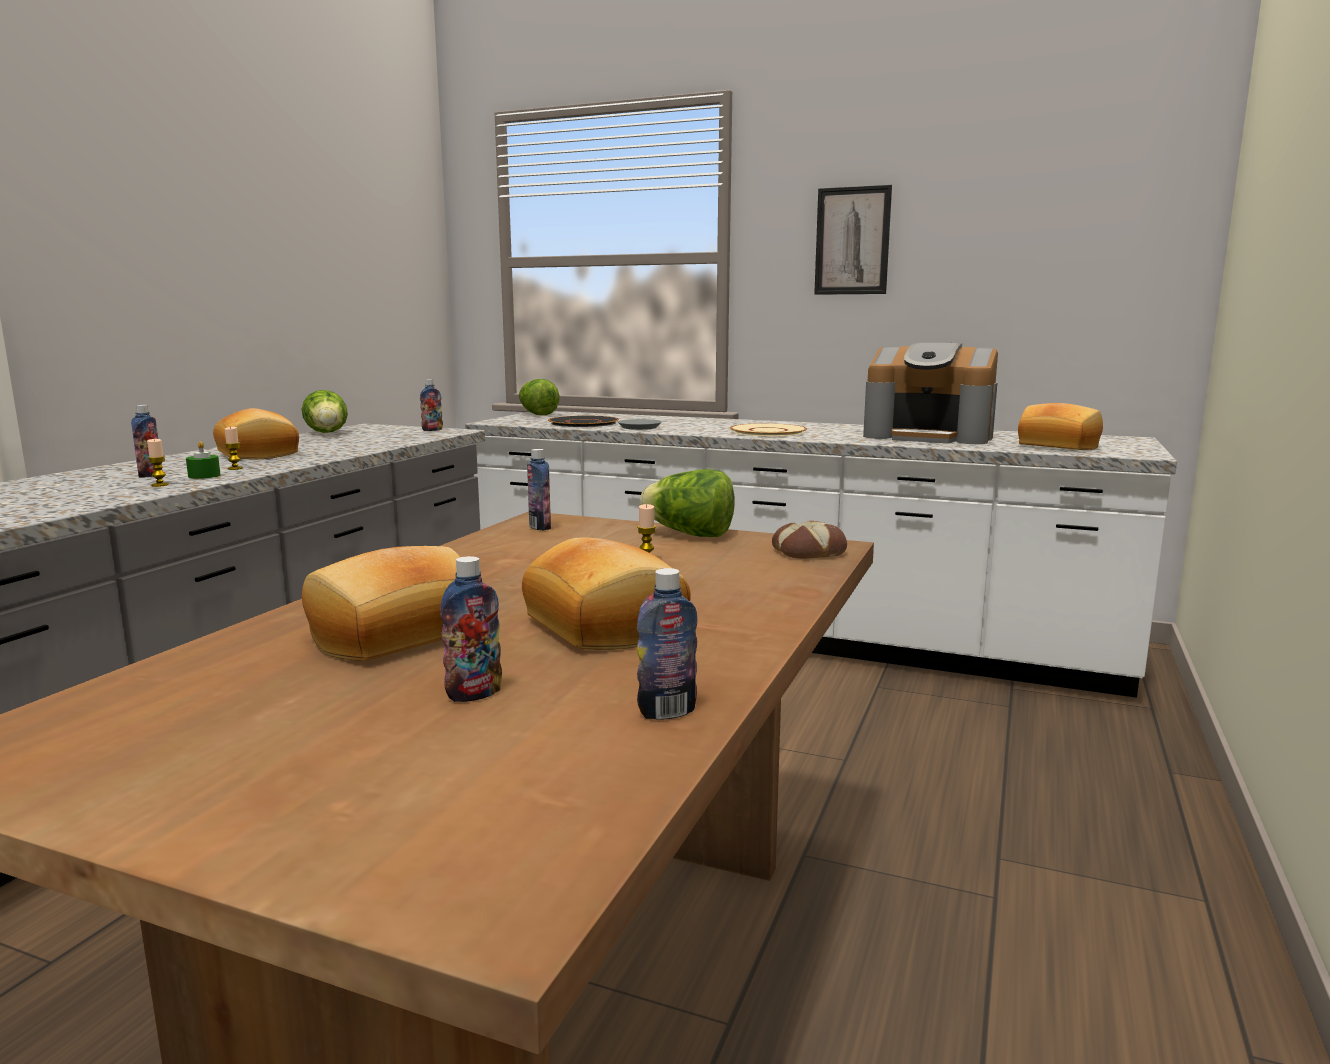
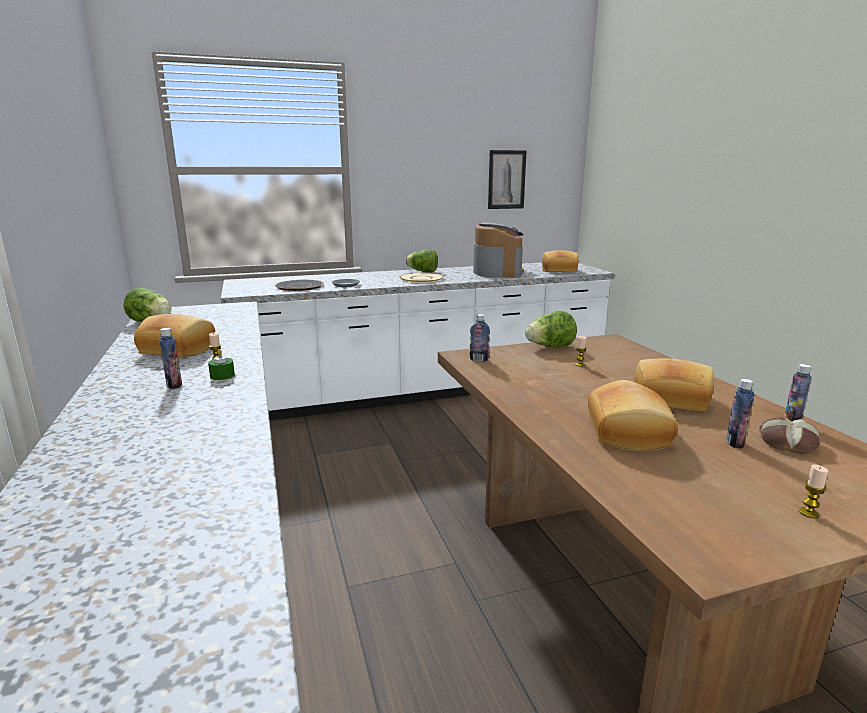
camera: 40 degrees left, 5 degrees up
candle [147,439,169,487] -> candle moved to [799,464,828,519]
bottle [420,379,443,431] -> none
lettuce [519,379,560,415] -> lettuce moved to [406,249,438,273]
bread [772,521,847,559] -> bread moved to [759,417,820,454]
picture [814,185,892,295] -> picture moved to [488,150,527,209]
coffee machine [863,343,998,444] -> coffee machine turned 75 degrees counterclockwise [473,222,524,278]

